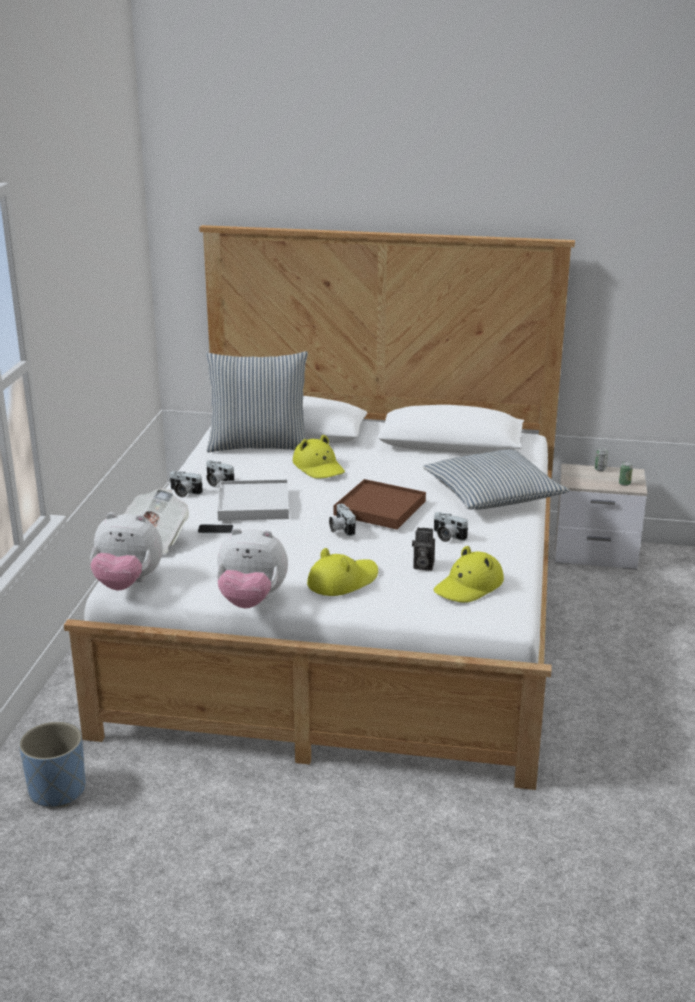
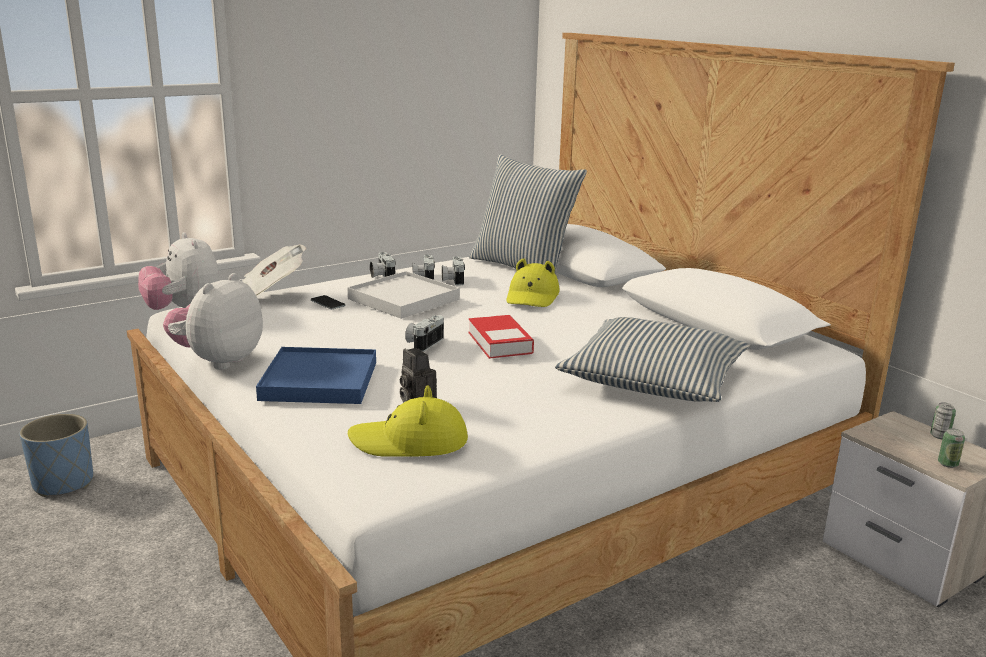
camera: 45 degrees right, 5 degrees down
plush toy [216,528,288,608] -> plush toy turned 60 degrees clockwise [163,273,263,370]
yellow hat [307,548,378,596] -> blue tray [256,347,376,404]
brown tray [333,479,426,530] -> book [469,315,534,359]
camera [434,512,468,542] -> camera moved to [442,256,465,286]

